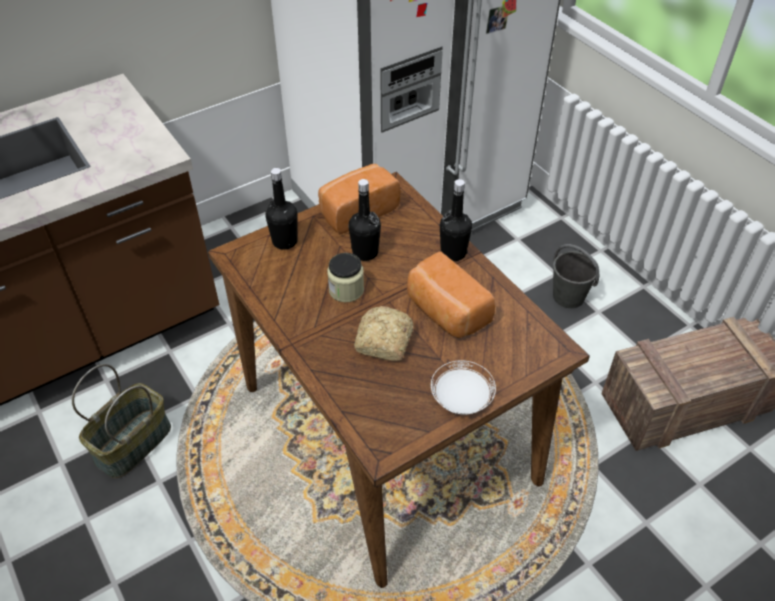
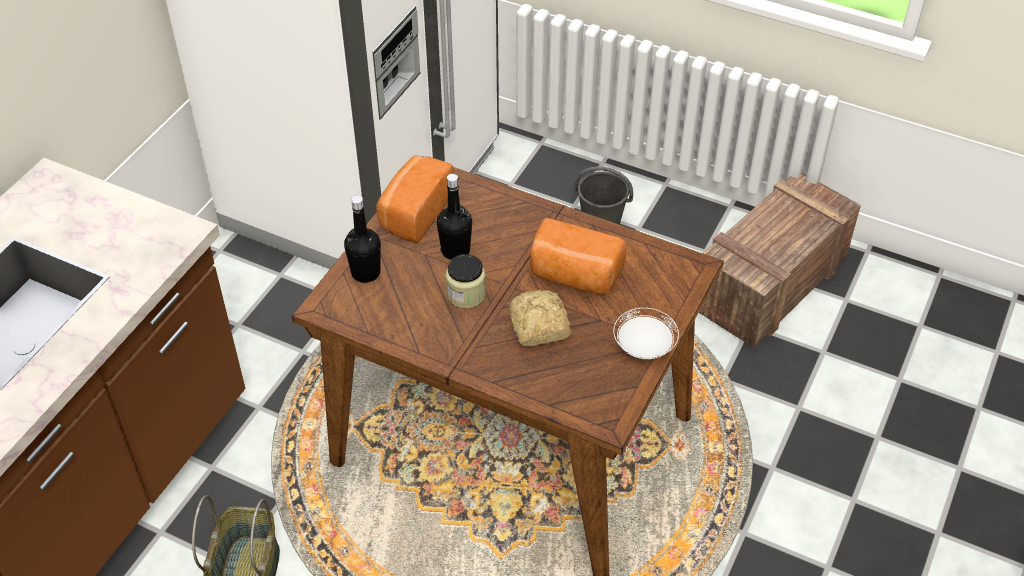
camera: 30 degrees left, 0 degrees up
black bottle [440,179,472,261] -> none

